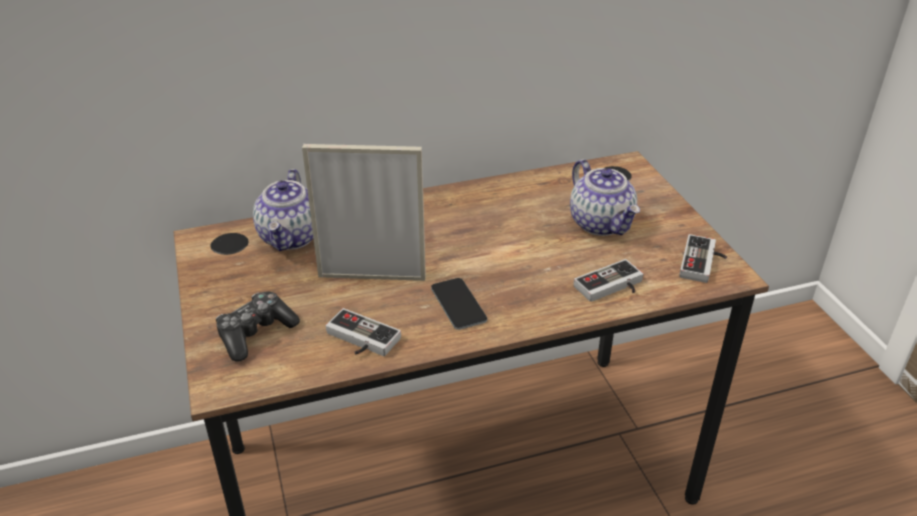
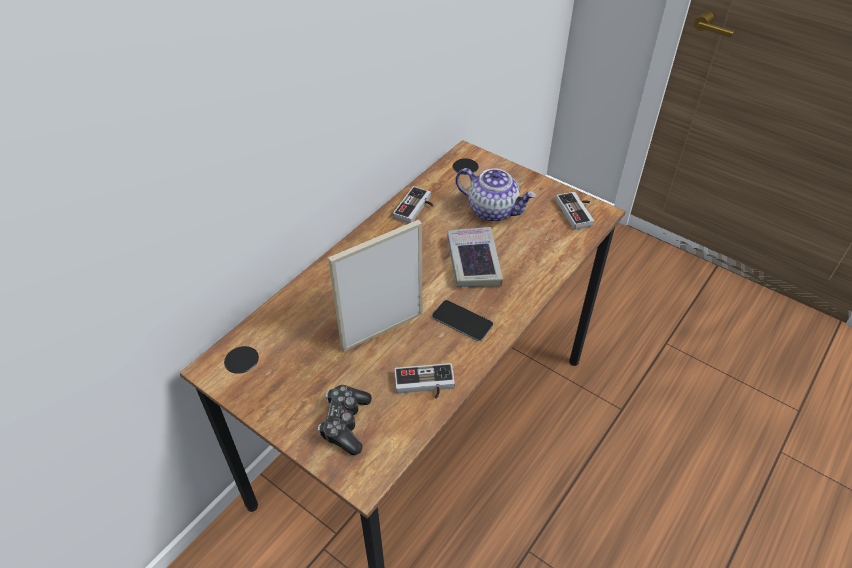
camera: 35 degrees left, 10 degrees up
teapot [253,169,314,251] -> none
game controller [574,259,643,302] -> game controller moved to [393,186,434,223]
none -> book [447,227,503,287]

